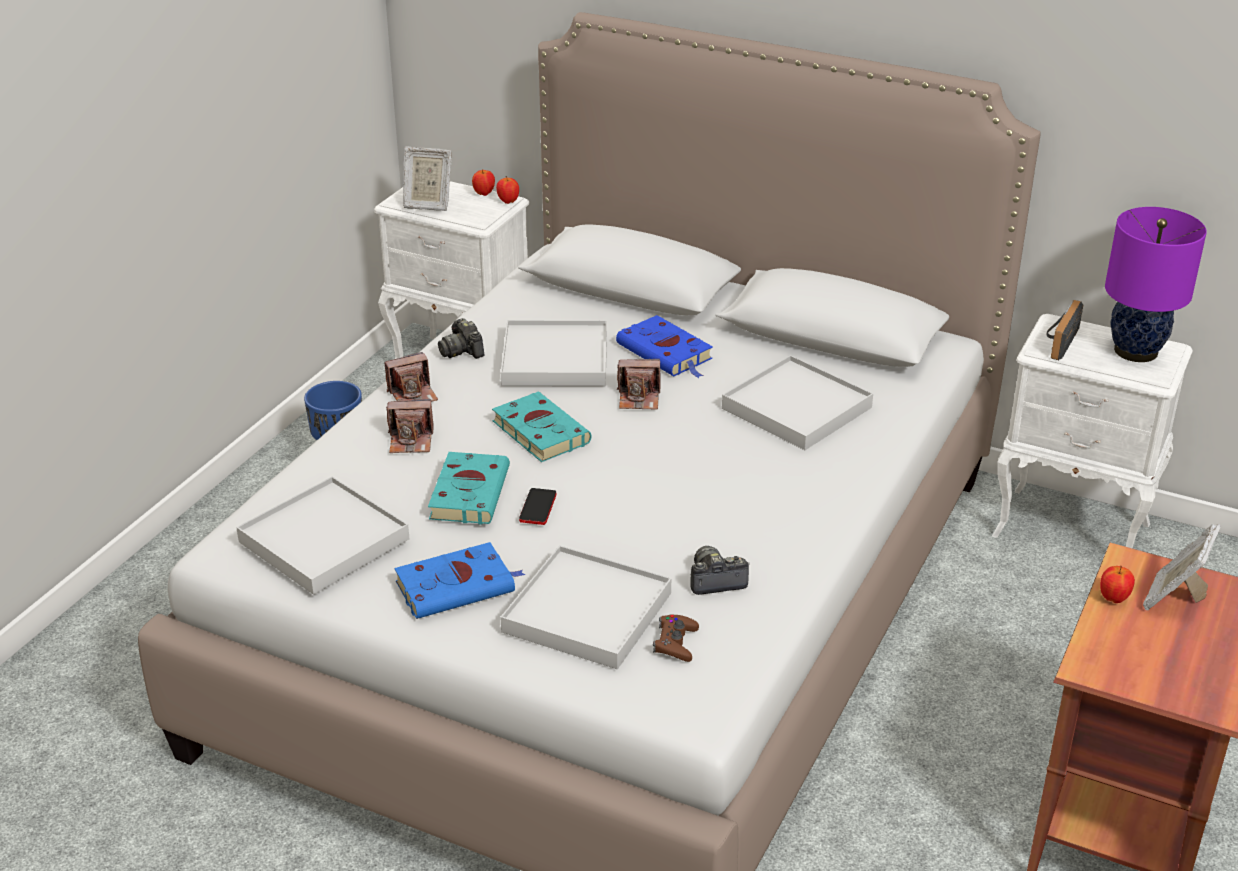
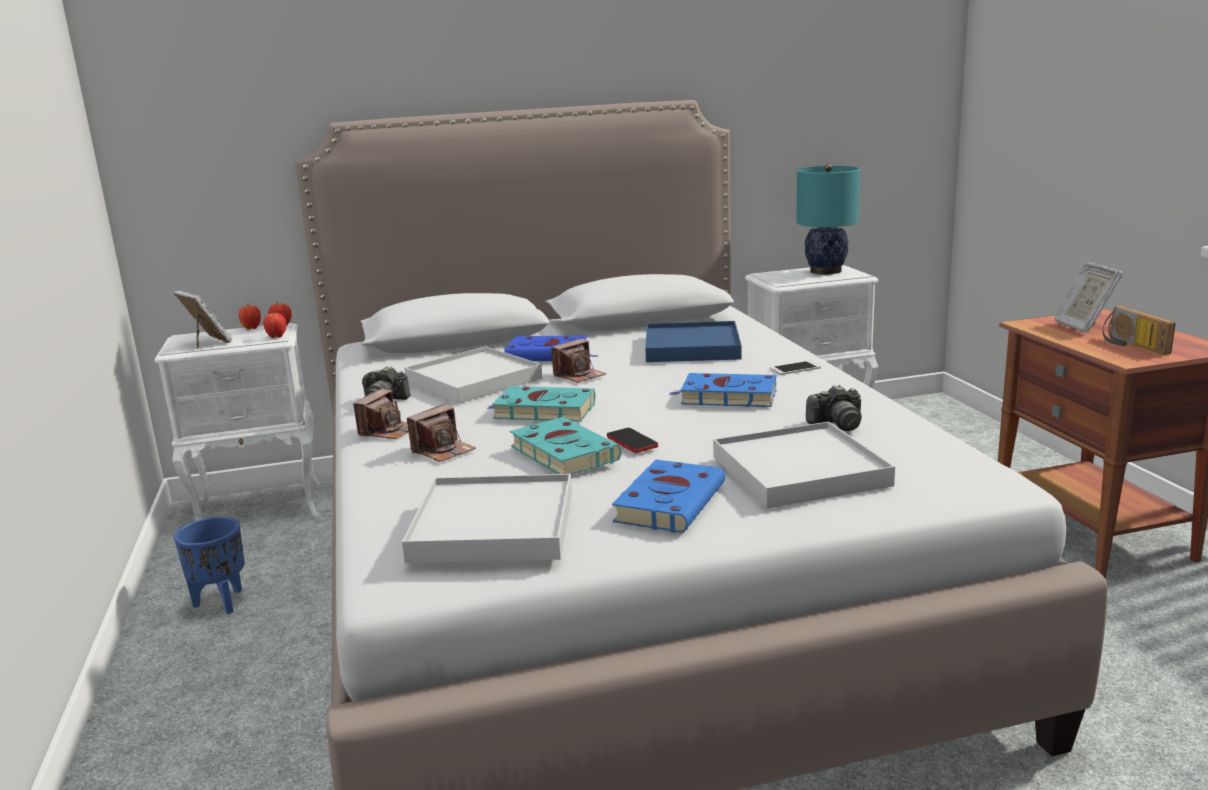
camera: 40 degrees left, 15 degrees down
picture frame [403,147,452,211] -> picture frame turned 105 degrees counterclockwise [174,290,232,350]
brown game controller [653,615,699,662] -> none
camera [690,546,750,595] -> camera turned 135 degrees counterclockwise [806,385,862,431]
white tray [722,355,873,450] -> blue tray [645,321,742,362]
radio [1046,300,1083,360] -> radio moved to [1103,306,1176,355]
apple [1100,566,1135,603] -> apple moved to [263,312,286,338]
purple table lamp [1105,207,1207,362] -> turquoise table lamp [796,164,860,274]
none -> blue book [669,373,777,407]
none -> phone [770,361,821,375]

